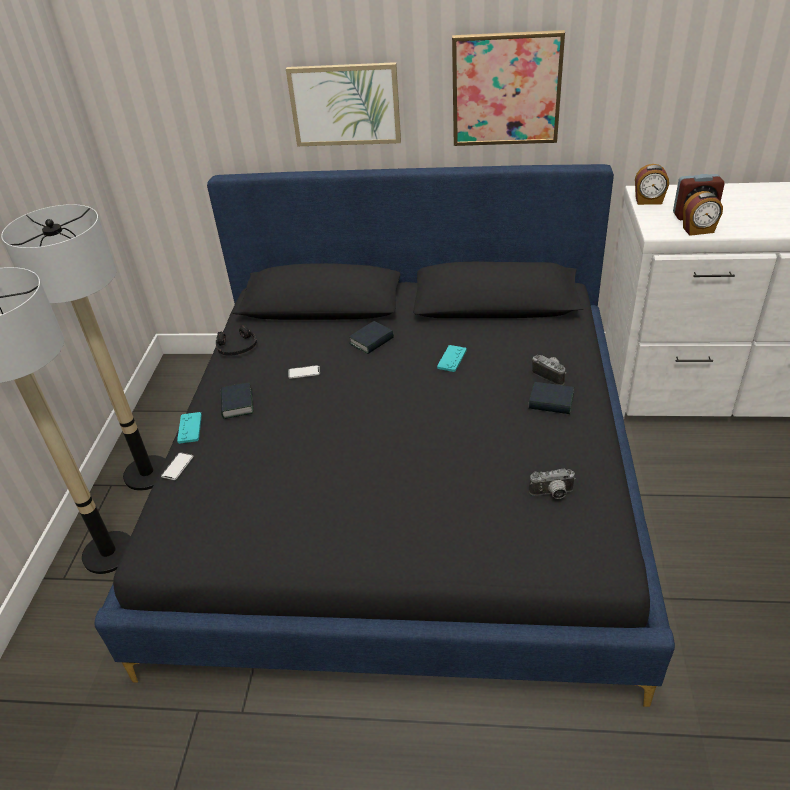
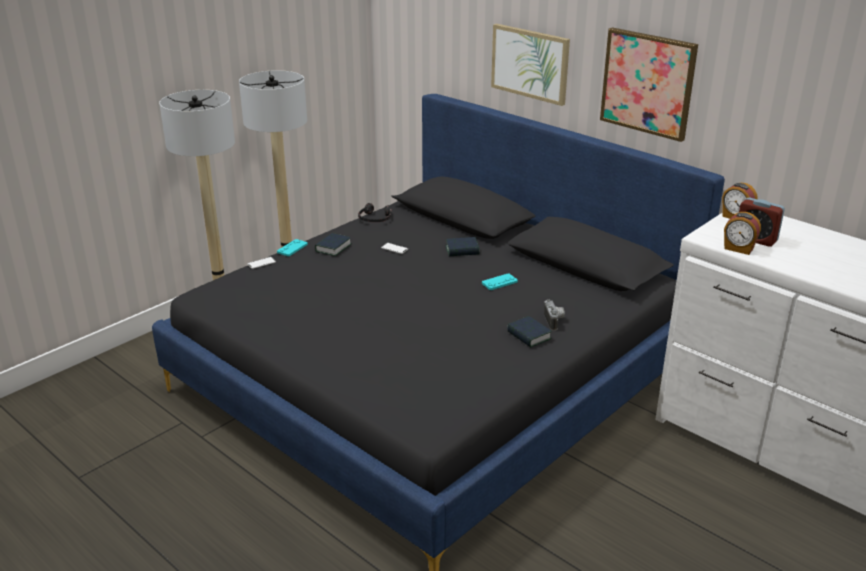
camera: 35 degrees right, 10 degrees down
camera [529,469,576,499] -> none

